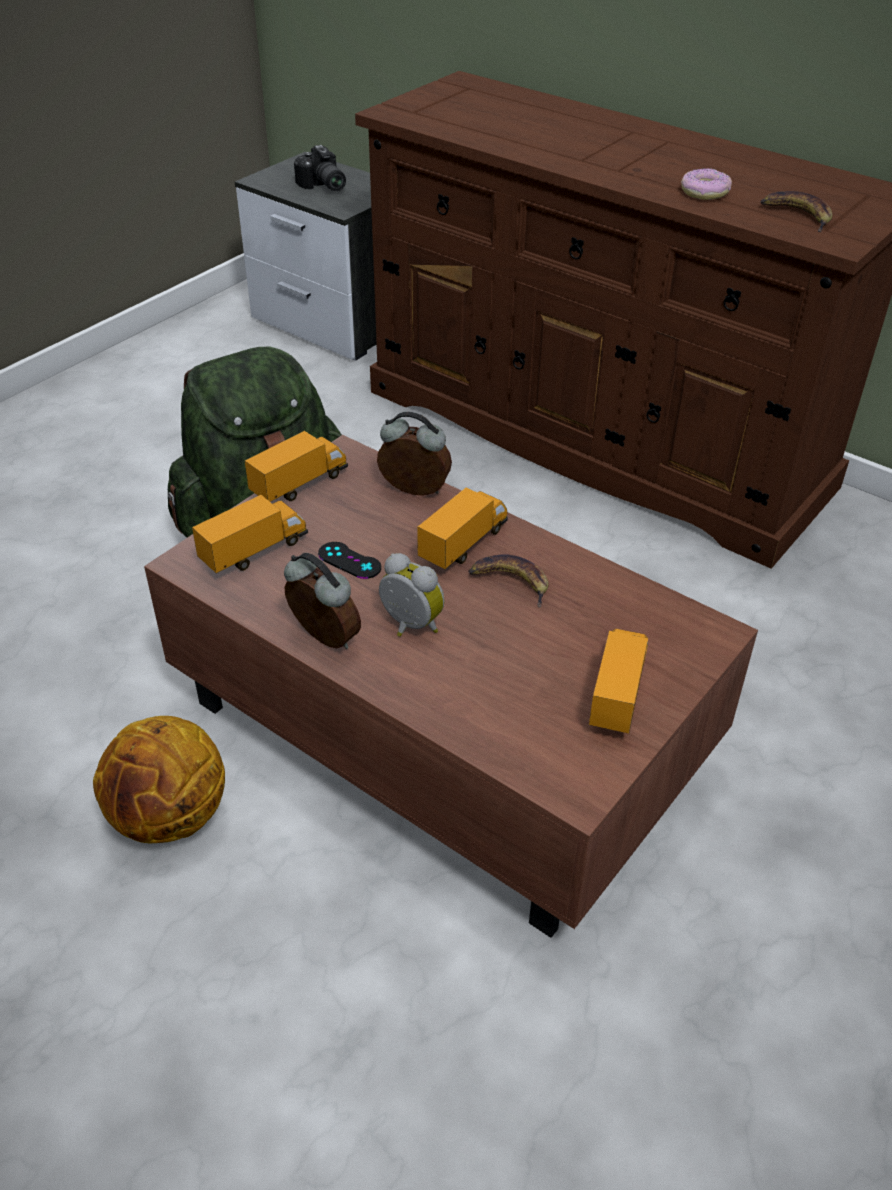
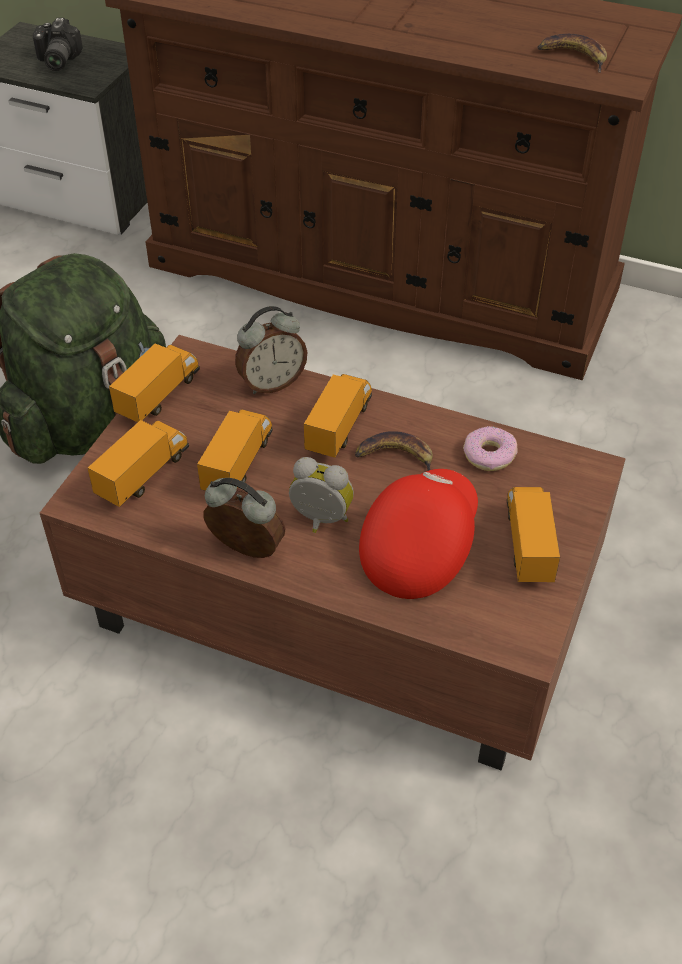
camera: 15 degrees left, 5 degrees up
basketball [93,716,225,843] -> none
camera [294,145,346,191] -> camera turned 45 degrees clockwise [33,18,83,71]
black game controller [318,542,381,579] -> toy truck [197,409,272,491]
alarm clock [377,412,452,495] -> alarm clock turned 150 degrees clockwise [235,306,307,394]
donut [681,168,732,200] -> donut moved to [463,426,517,471]
none -> red cap [359,469,478,599]

